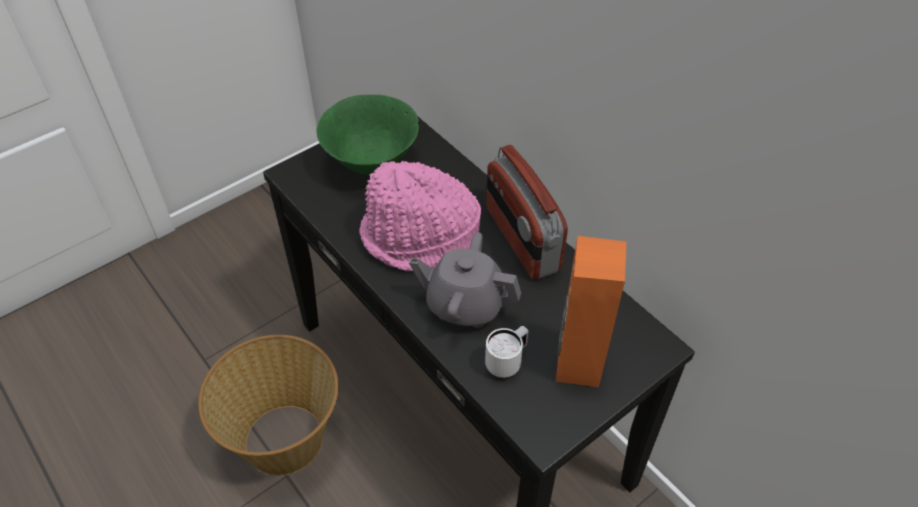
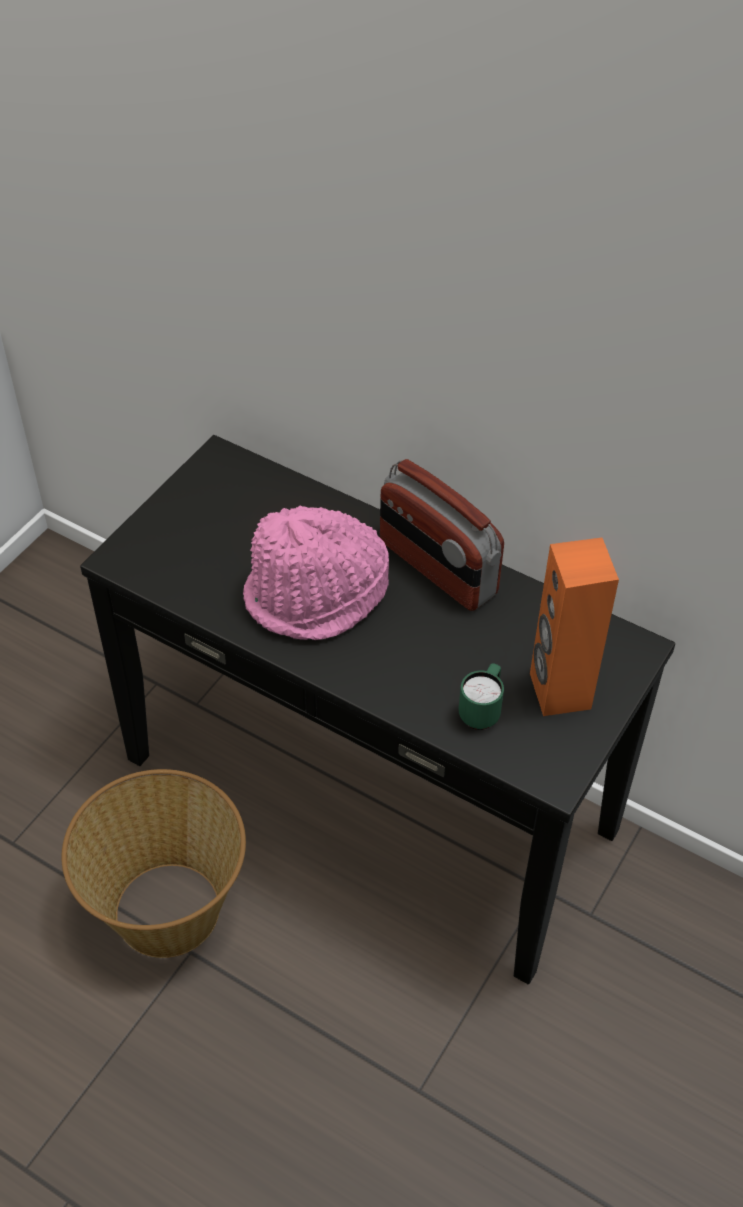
camera: 20 degrees left, 0 degrees up
green bowl [316,95,419,175] -> none
grey teapot [409,232,521,328] -> none
white mug [485,326,528,378] -> green mug [459,663,504,730]

